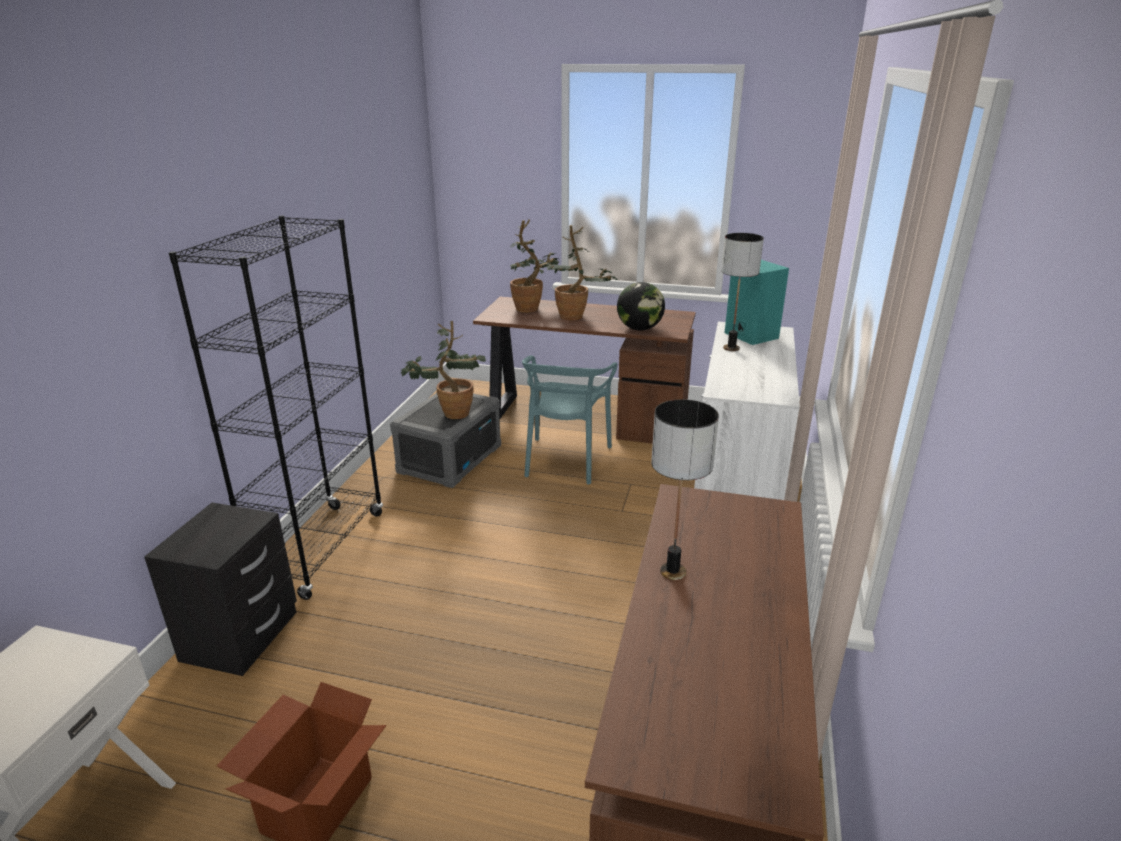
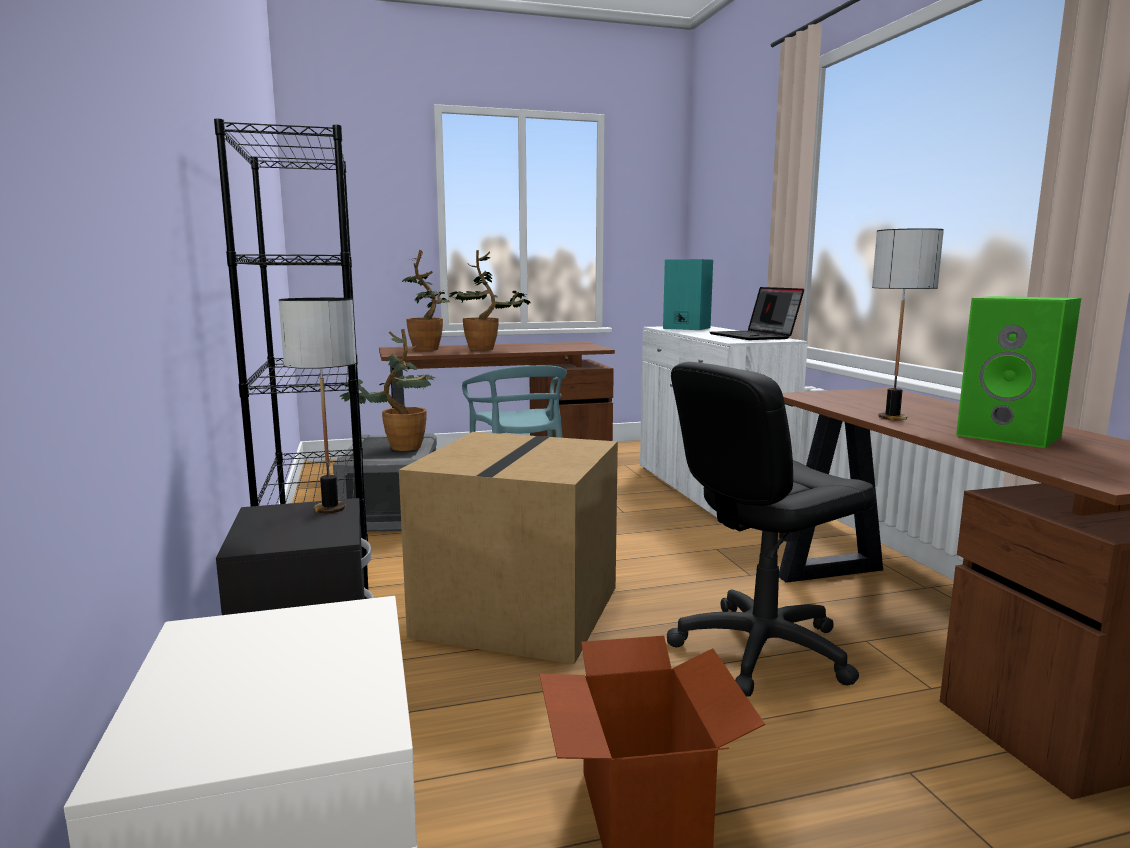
camera: 30 degrees left, 15 degrees down
globe [617,282,665,330] -> none
table lamp [721,233,764,351] -> table lamp moved to [279,298,356,513]
none -> cardboard box [399,432,618,664]
none -> black office chair [667,362,876,697]
none -> laptop [710,287,804,340]
none -> green speaker [956,296,1081,448]

